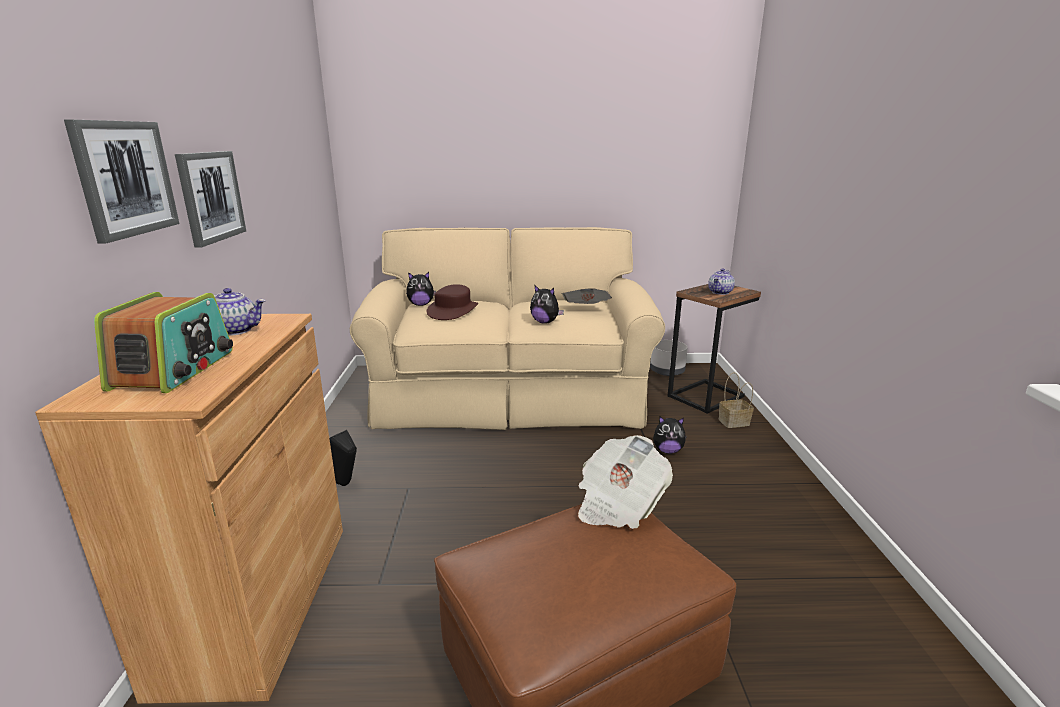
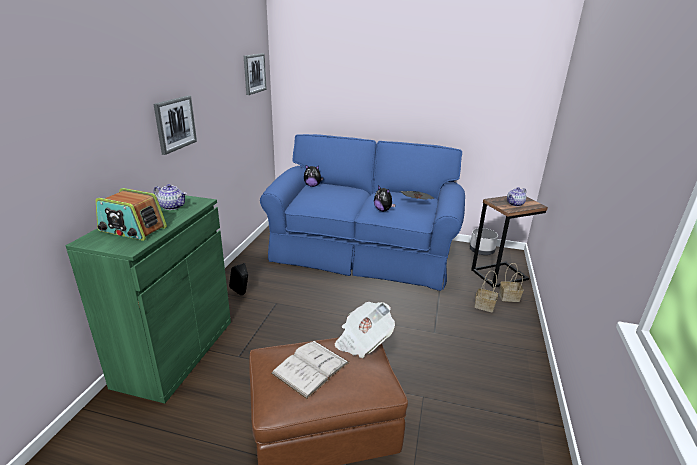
camera: 15 degrees right, 5 degrees up
brown cabinet [35,314,343,704] -> green cabinet [66,195,231,404]
picture [64,120,179,243] -> picture moved to [244,53,267,95]
radio [94,292,233,393] -> radio turned 90 degrees clockwise [96,188,167,241]
beige sofa [350,227,665,430] -> blue sofa [260,134,465,291]
brown hat [426,284,478,320] -> none
plush toy [653,417,687,454] -> none
none -> white book [271,341,350,399]
none -> basket [474,271,498,313]

